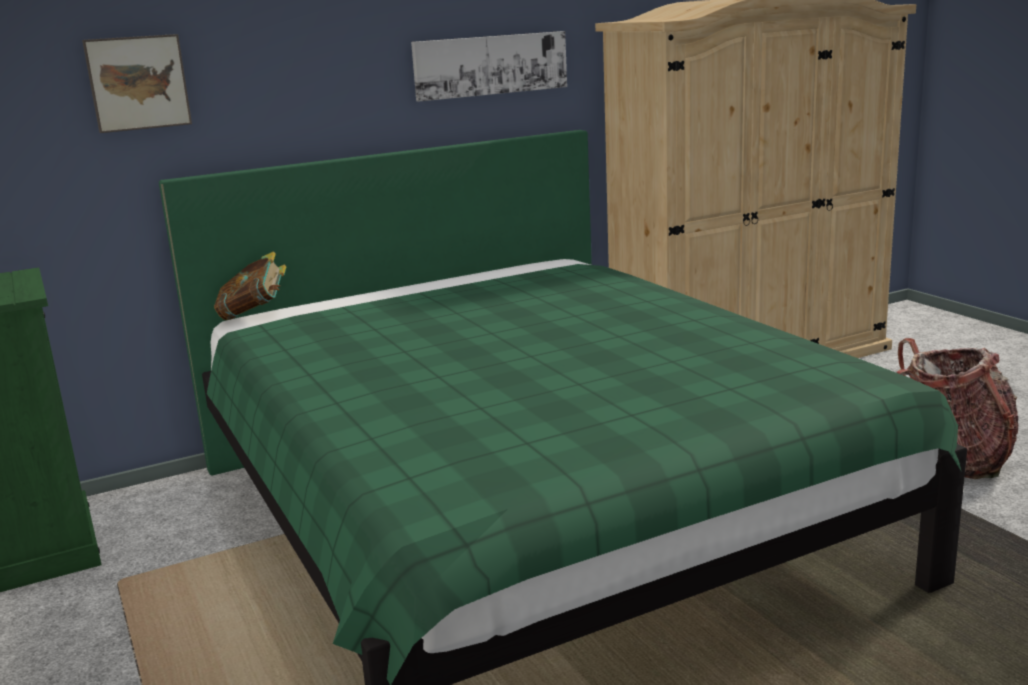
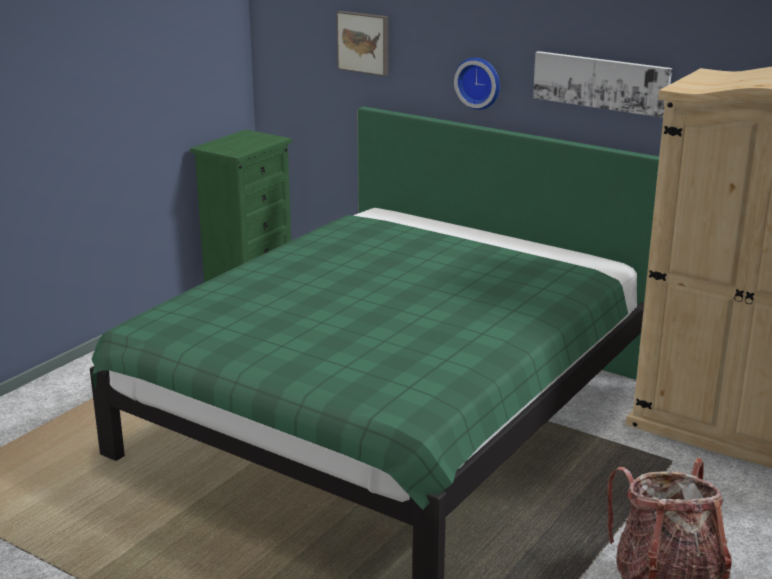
camera: 60 degrees right, 5 degrees up
book [214,251,286,320] -> none
none -> wall clock [454,57,500,110]

